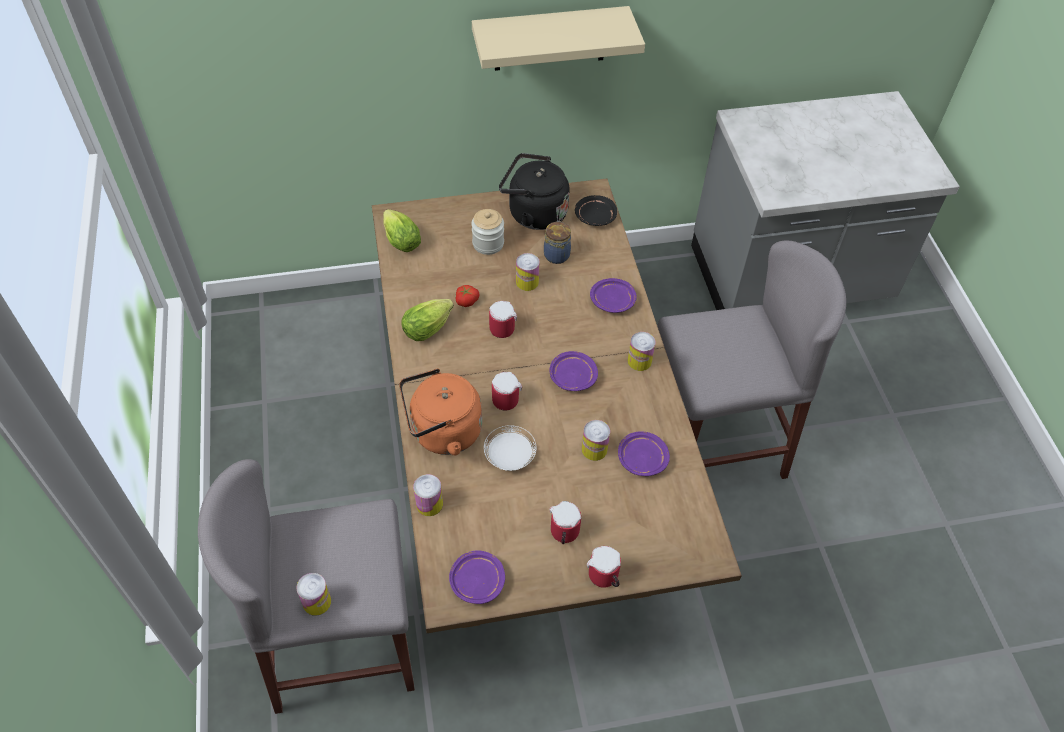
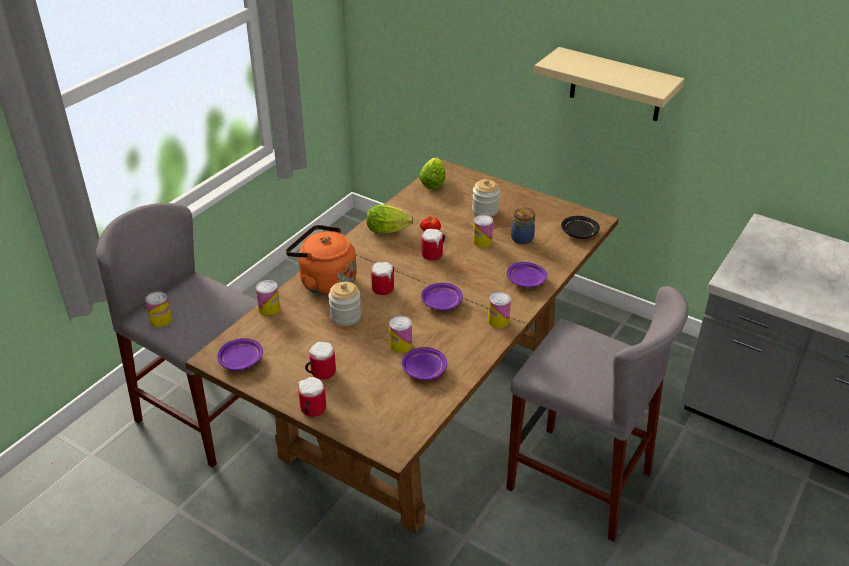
camera: 45 degrees right, 15 degrees down
white plate [484,425,537,471] -> jar [328,282,361,326]
black kettle [499,153,570,230] -> none

